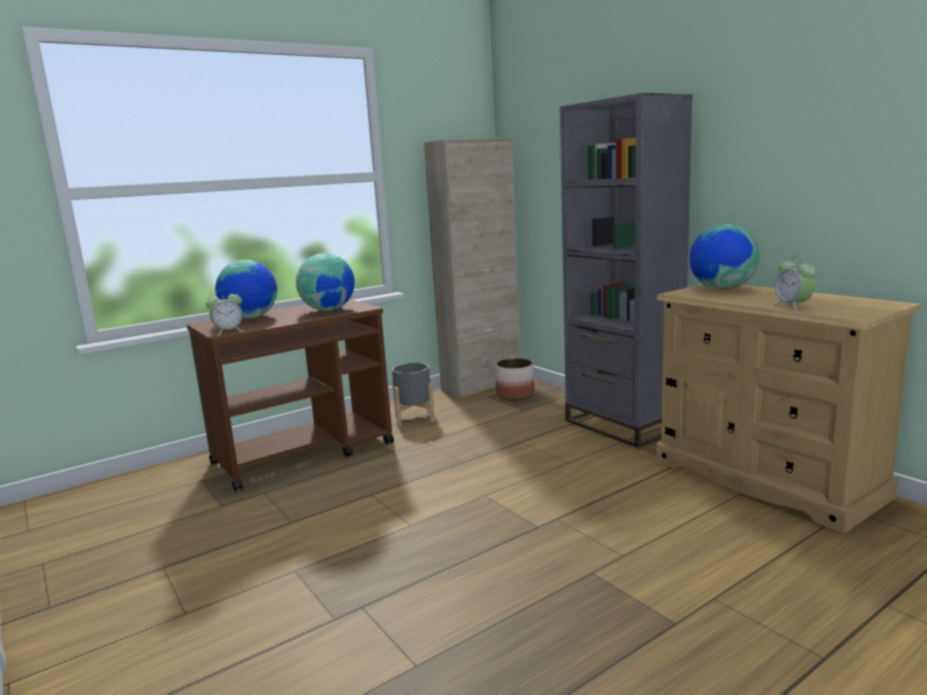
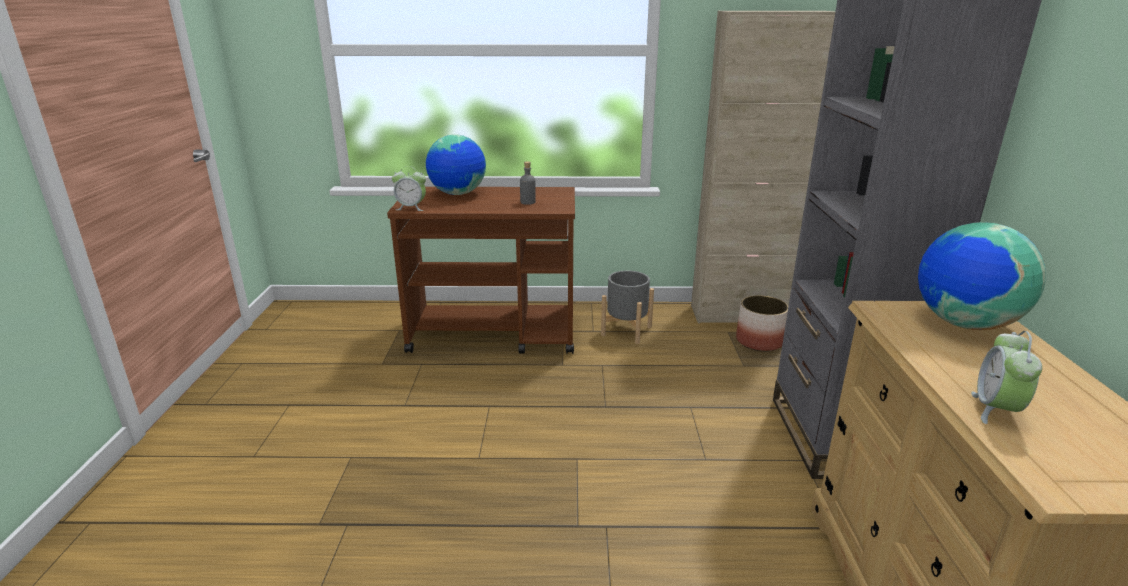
camera: 35 degrees right, 10 degrees up
globe [296,253,355,311] -> grey bottle [520,161,536,205]

